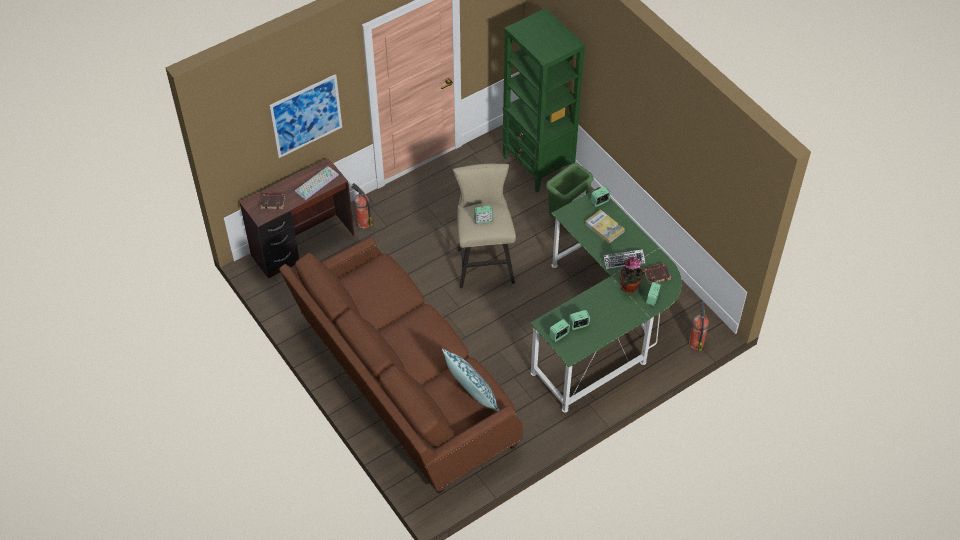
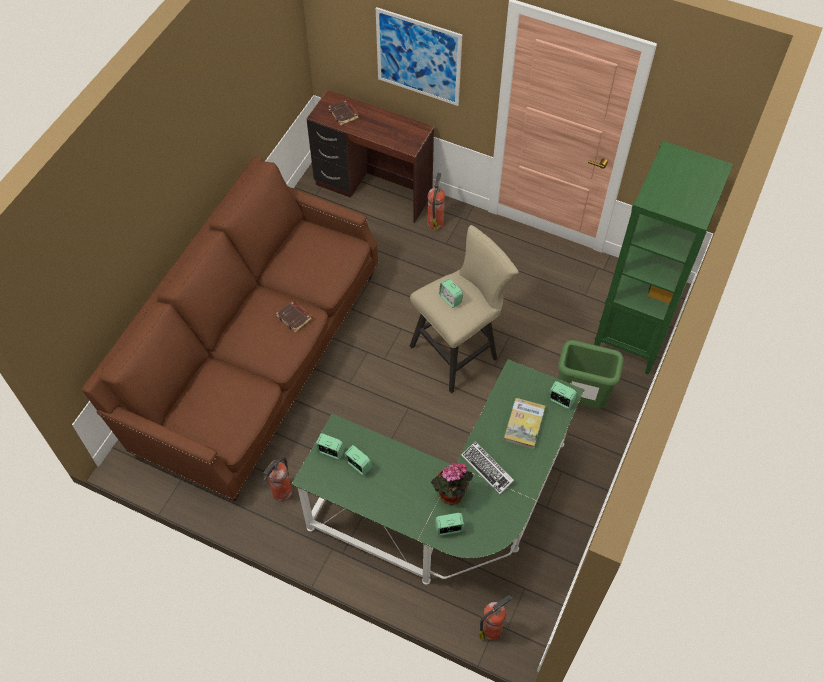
camera: 60 degrees right, 5 degrees up
keyboard [295,166,339,200] -> none
pillow [442,349,499,411] -> none
brown book [643,263,671,284] -> brown book moved to [276,300,312,333]
none -> fire extinguisher [263,457,292,502]

